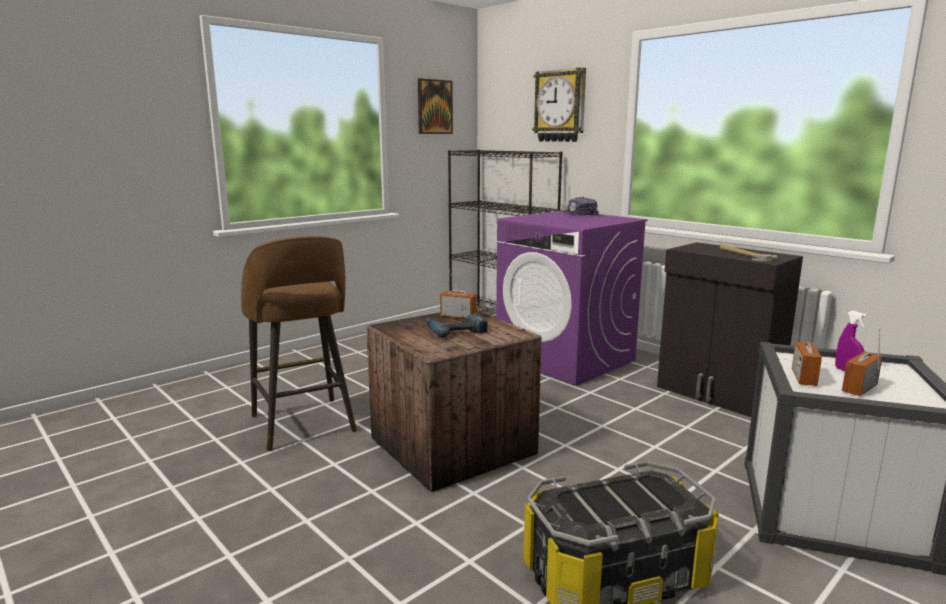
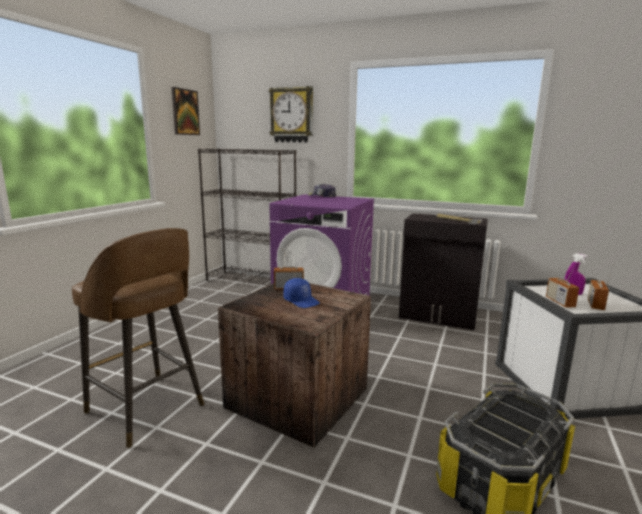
camera: 25 degrees left, 0 degrees up
power drill [426,313,487,338] -> blue cap [284,278,320,308]

